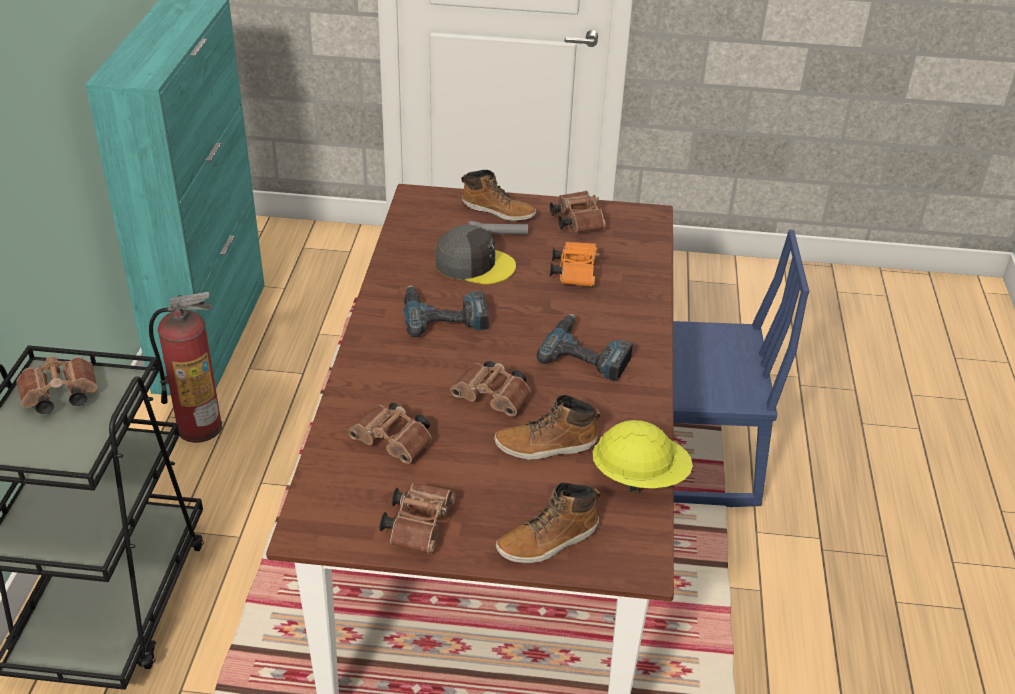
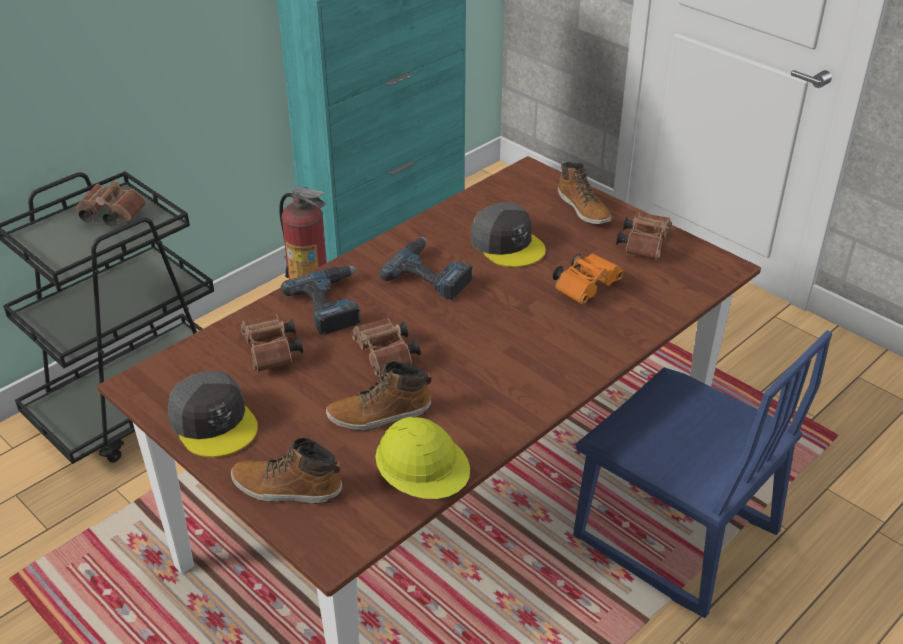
camera: 40 degrees right, 0 degrees up
brown binoculars [380,482,456,554] -> grey cap [167,371,258,457]
grey flashlight [469,221,528,235] -> none
boot [494,395,600,460] -> boot turned 45 degrees counterclockwise [326,361,432,431]
power drill [536,314,633,382] -> power drill moved to [281,266,361,335]

